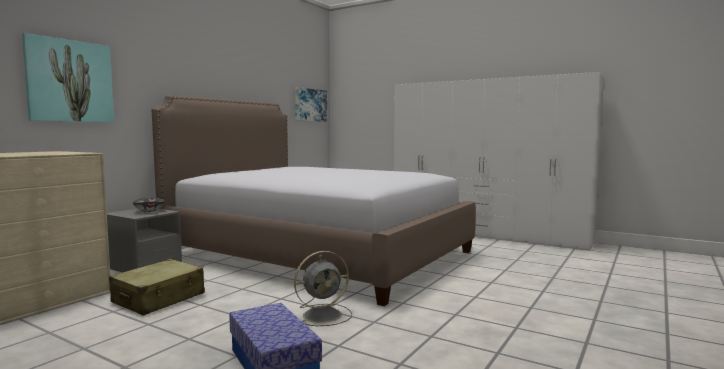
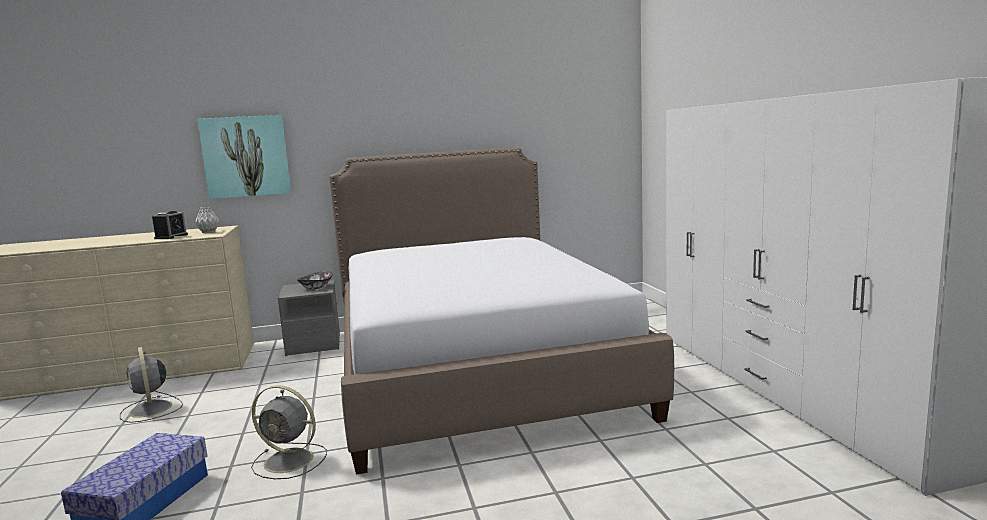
camera: 45 degrees right, 5 degrees up
beige suitcase [109,259,205,316] -> none
picture [295,87,327,122] -> none
none -> grey fan [120,347,183,423]
none -> alarm clock [152,211,188,239]
none -> grey vase [195,207,219,233]

